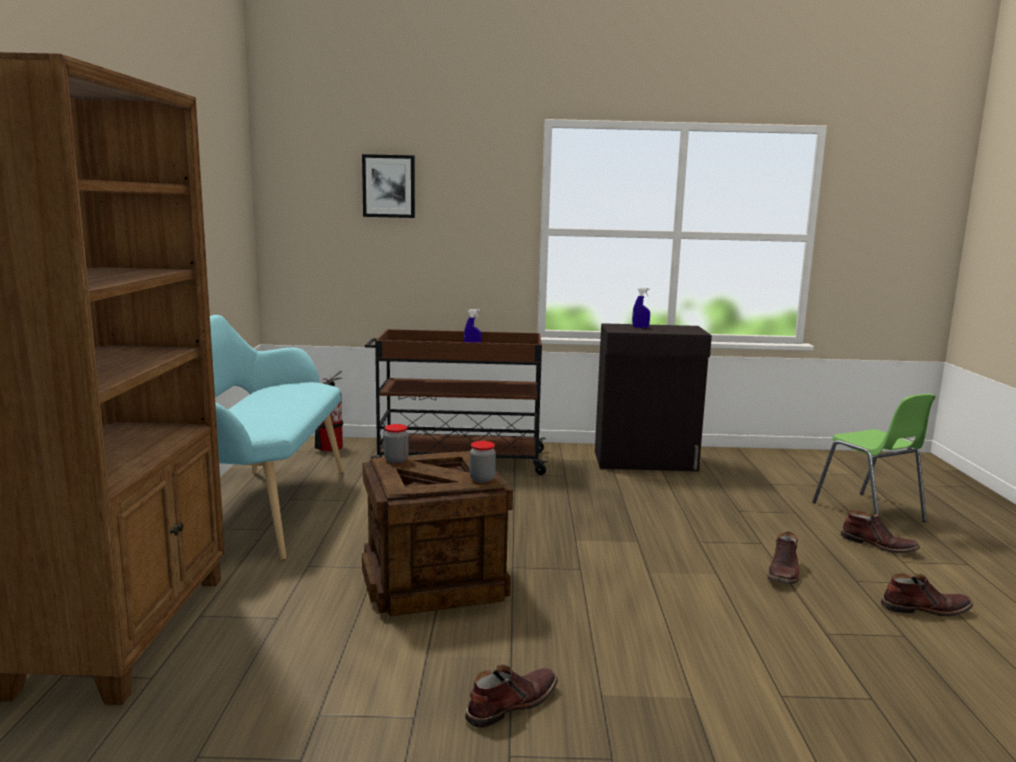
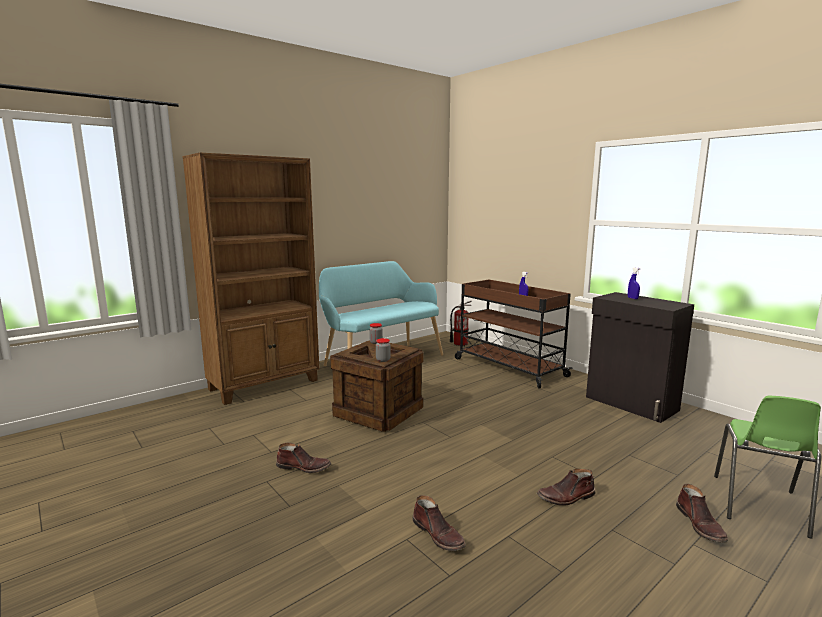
camera: 50 degrees right, 0 degrees up
picture [362,154,415,218] -> none
brown boot [881,573,973,616] -> brown boot moved to [412,495,466,551]

